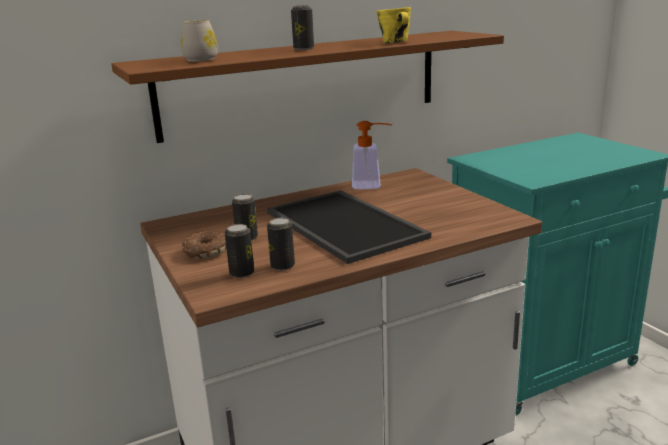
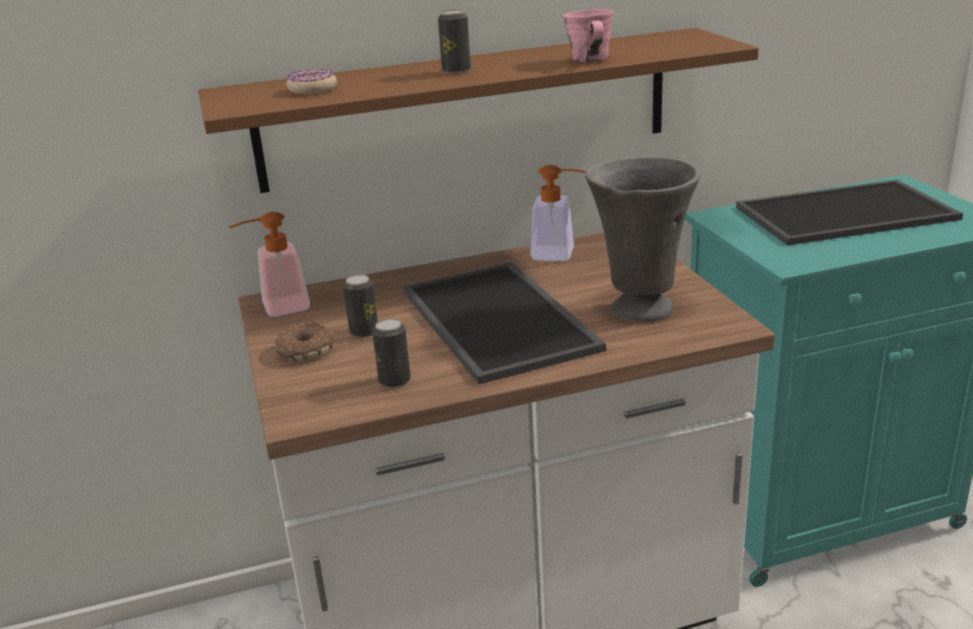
camera: 10 degrees right, 5 degrees up
white mug [181,20,218,62] -> donut [286,69,337,94]
can [225,224,254,278] -> none
yellow mug [376,7,411,44] -> pink mug [563,9,613,63]
none -> soap dispenser [229,212,310,317]
none -> grey vase [585,156,700,322]
none -> tray [736,180,963,245]

